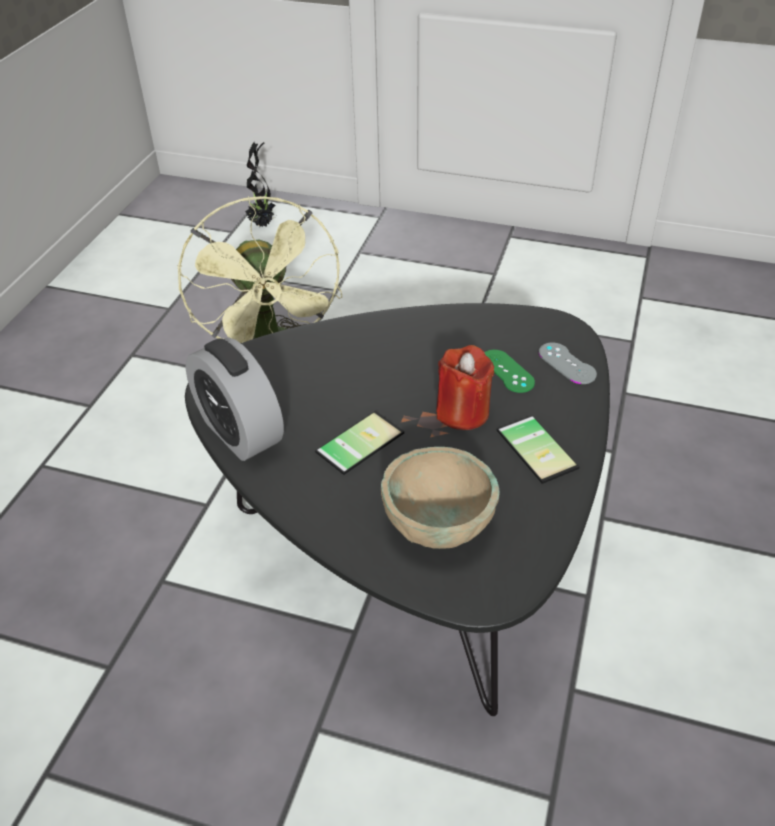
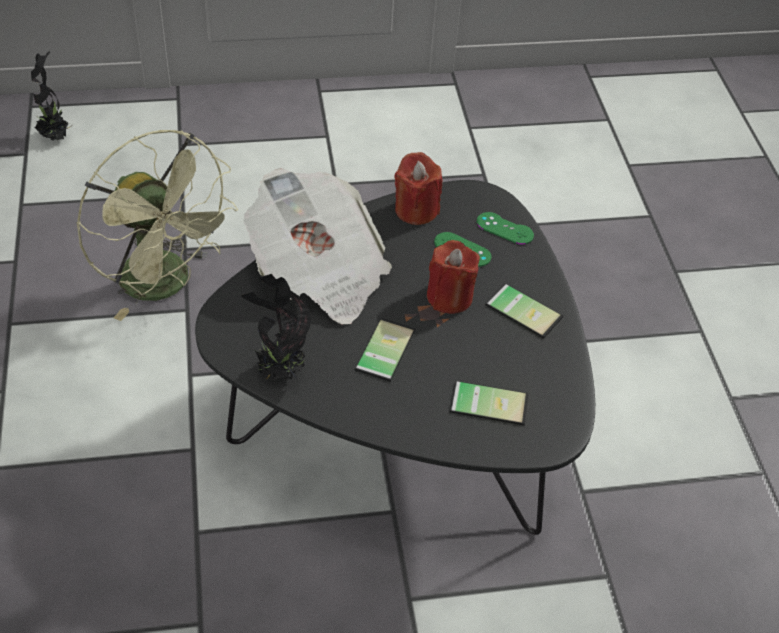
camera: 30 degrees left, 5 degrees up
alarm clock [186,338,284,461] -> potted plant [241,274,311,381]
beige bowl [381,447,499,549] -> phone [450,380,529,425]
grey game controller [539,343,597,384] -> green game controller [477,212,534,245]
none -> newspaper [243,168,392,324]
none -> red candle [394,152,443,225]

